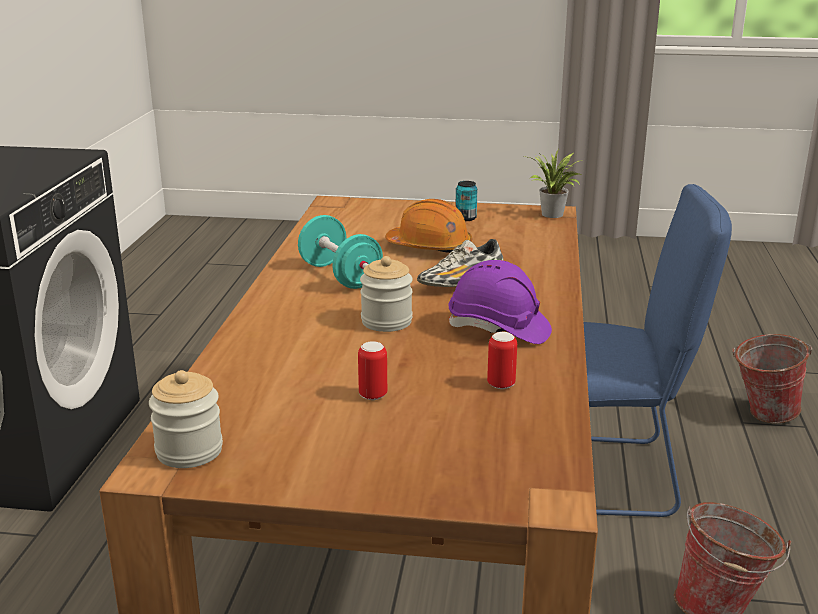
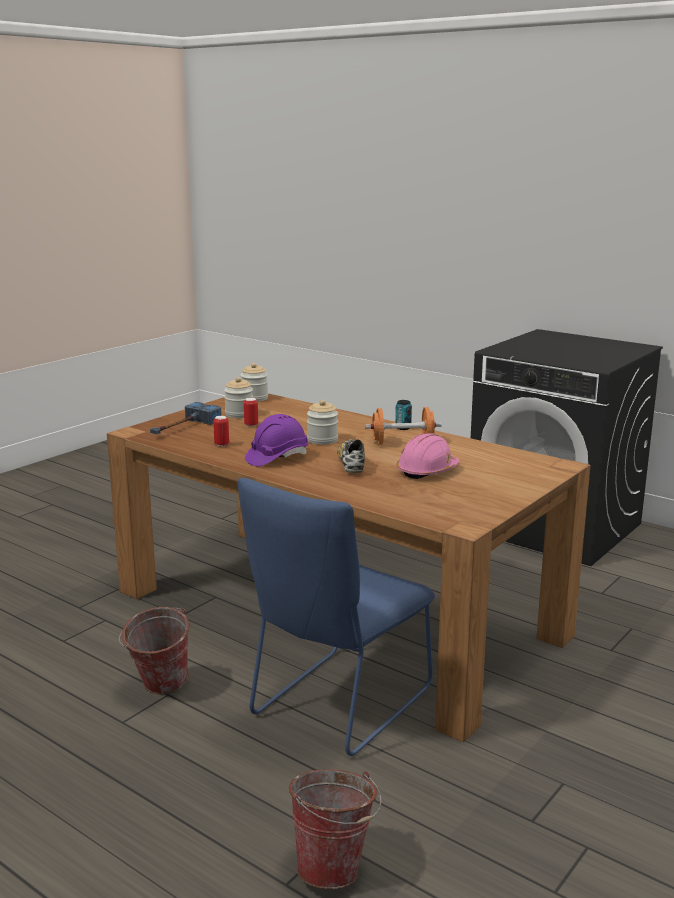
camera: 120 degrees right, 5 degrees down
turquoise dumbbell [298,215,383,289] -> orange dumbbell [365,407,442,444]
orange hard hat [385,199,472,253] -> pink hard hat [396,433,460,479]
can [455,181,478,221] -> can moved to [395,400,412,430]
potted plant [522,150,582,218] -> none
none -> hammer [150,402,221,434]
none -> jar [224,377,253,418]

